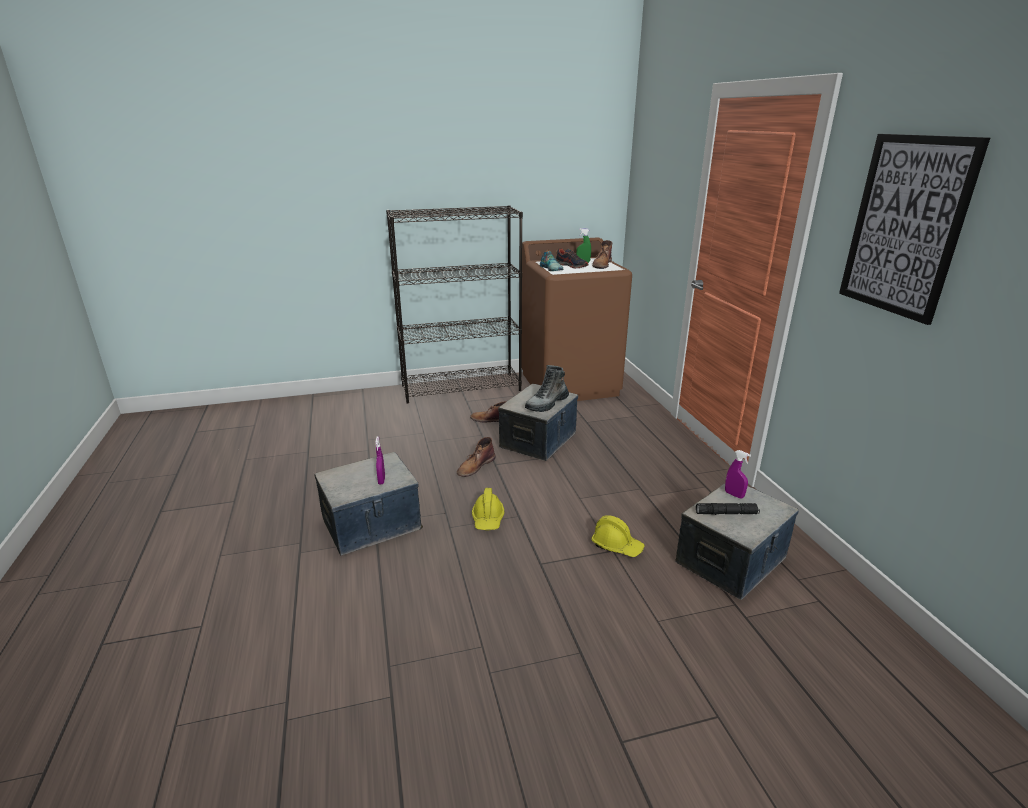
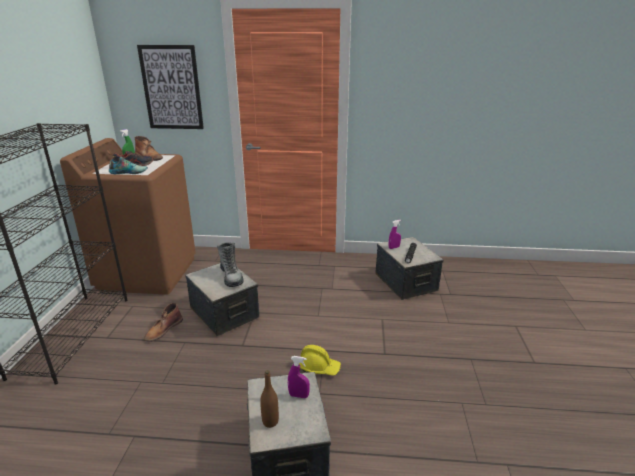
camera: 70 degrees left, 0 degrees up
brown boot [457,437,495,477] -> none
yellow hard hat [591,515,645,557] -> none
picture [839,134,990,325] -> picture moved to [137,45,204,129]
none -> brown bottle [260,370,279,428]

